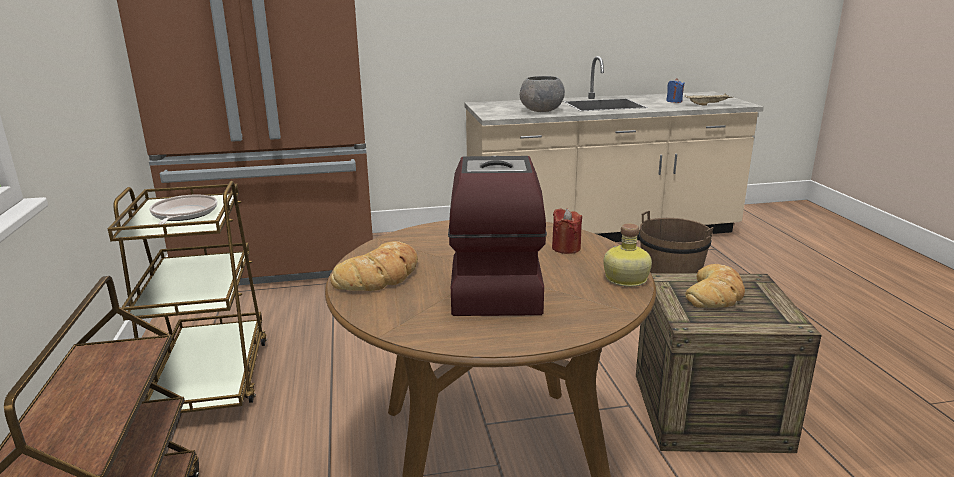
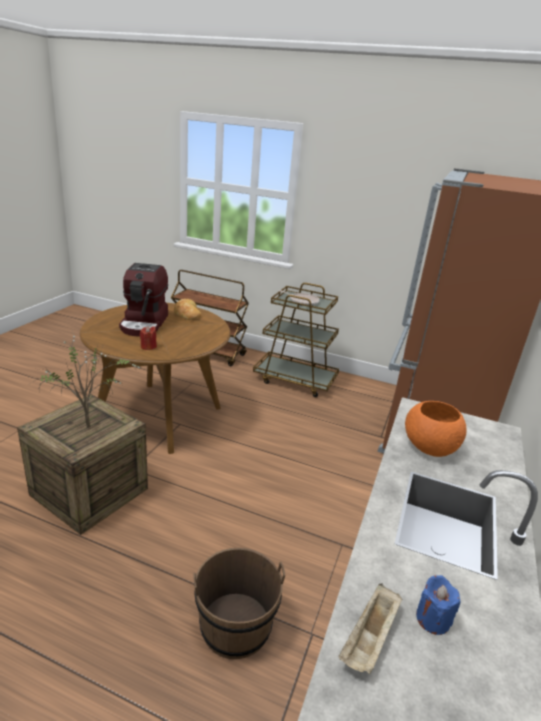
camera: 120 degrees right, 5 degrees up
coffee machine [448,156,547,316] -> coffee machine turned 60 degrees clockwise [119,263,168,336]
grey bowl [520,76,565,112] -> orange bowl [405,401,467,457]
bottle [604,223,652,287] -> none
bread [685,264,745,308] -> potted plant [30,329,140,428]

